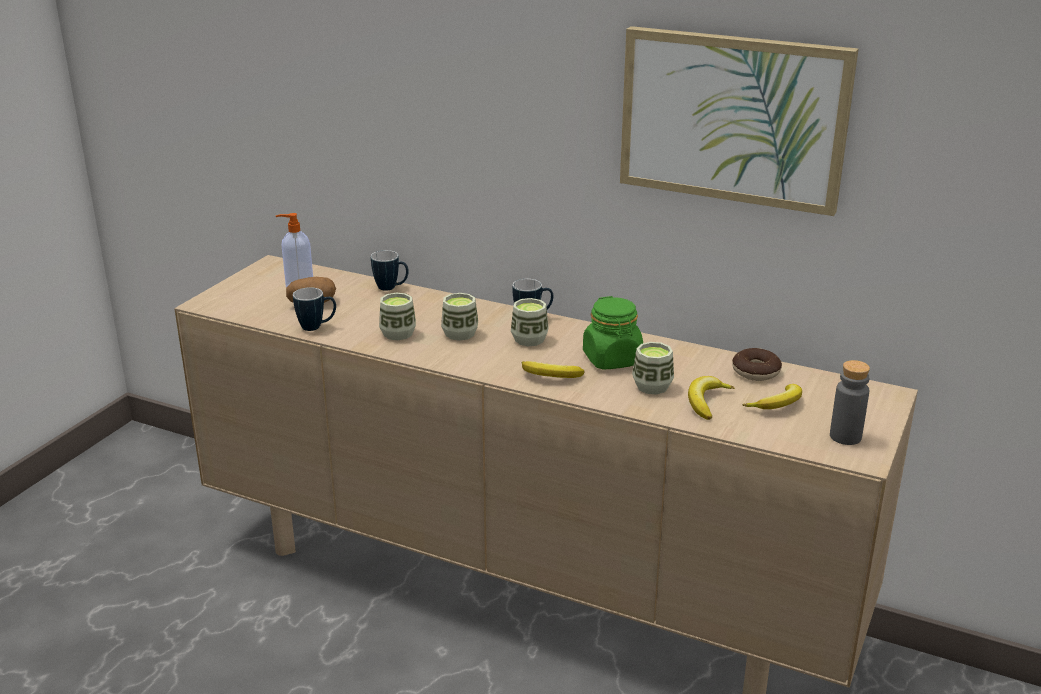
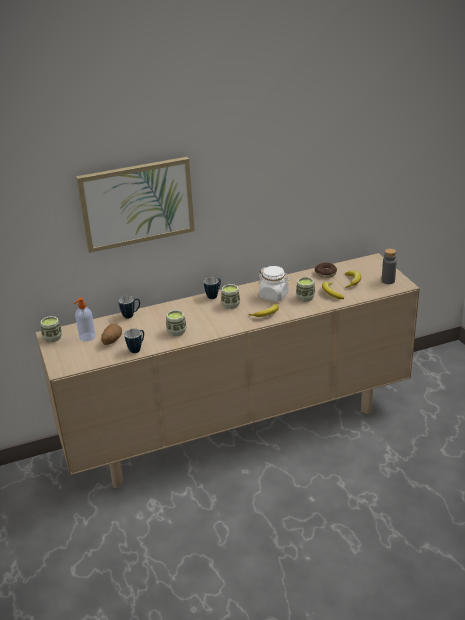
camera: 45 degrees left, 5 degrees up
cup [441,293,478,341] -> cup moved to [41,316,62,343]
green jar [583,296,643,370] -> white jar [258,266,290,302]
picture [620,26,859,216] -> picture moved to [76,157,195,253]

